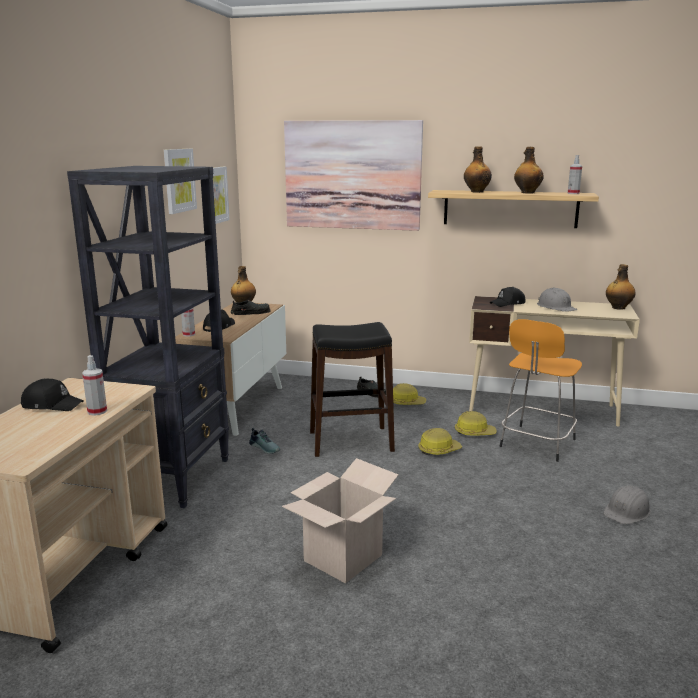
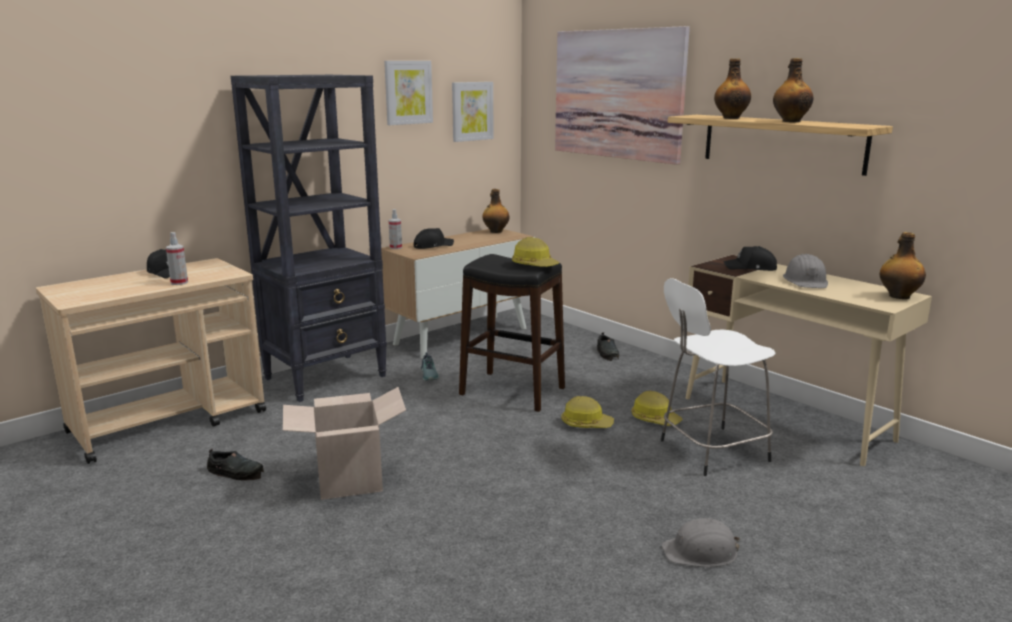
camera: 35 degrees right, 0 degrees up
black shoe [231,300,271,315] -> black shoe moved to [207,449,264,481]
hard hat [393,383,426,405] -> hard hat moved to [512,237,559,267]
orange stool [500,319,582,462] -> white stool [661,278,776,476]
spray bottle [568,155,582,194] -> none

